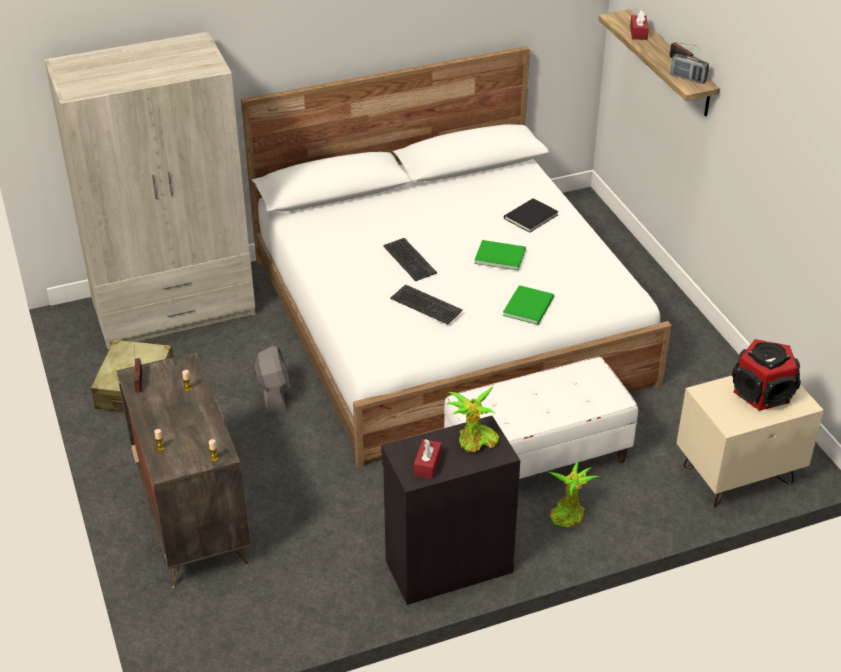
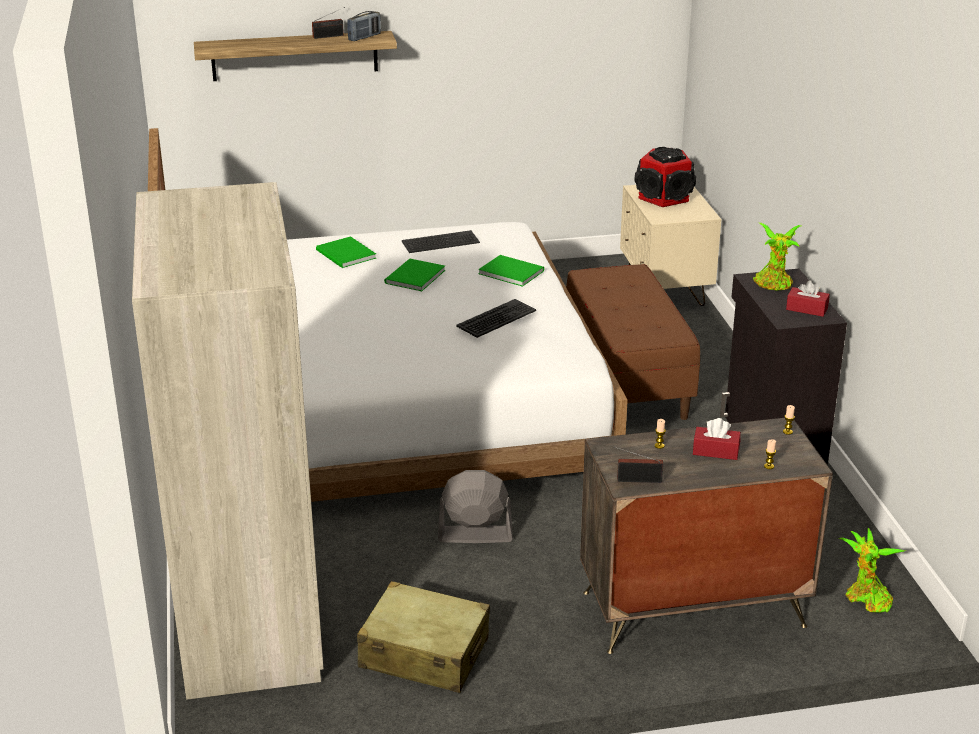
camera: 80 degrees left, 10 degrees down
keyboard [383,238,437,281] -> keyboard moved to [402,230,480,253]
white bench [444,357,638,479] -> brown bench [566,264,700,420]
black book [504,198,559,233] -> green book [316,236,376,268]
potted plant [548,460,599,528] -> potted plant moved to [839,528,906,613]
red tissue box [630,10,649,40] -> red tissue box moved to [693,418,741,460]

